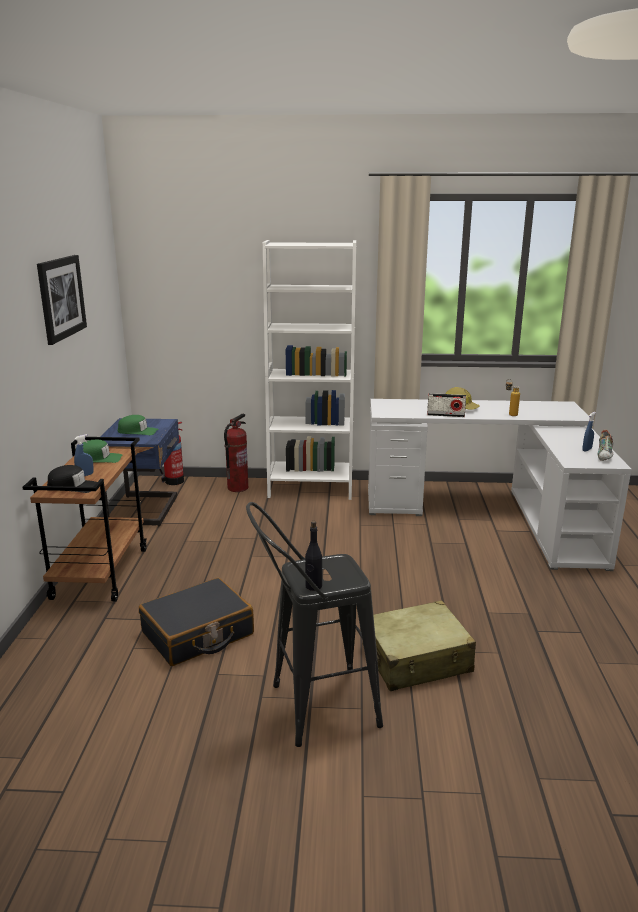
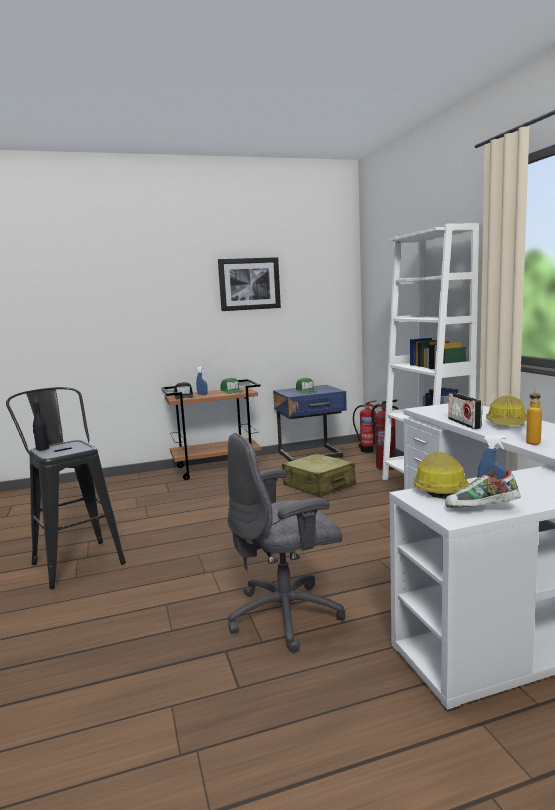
camera: 70 degrees right, 10 degrees down
black suitcase [139,578,254,666] -> none
beige suitcase [373,600,476,691] -> beige suitcase moved to [282,453,356,497]
none -> grey office chair [228,433,345,653]
none -> hard hat [413,452,469,499]

